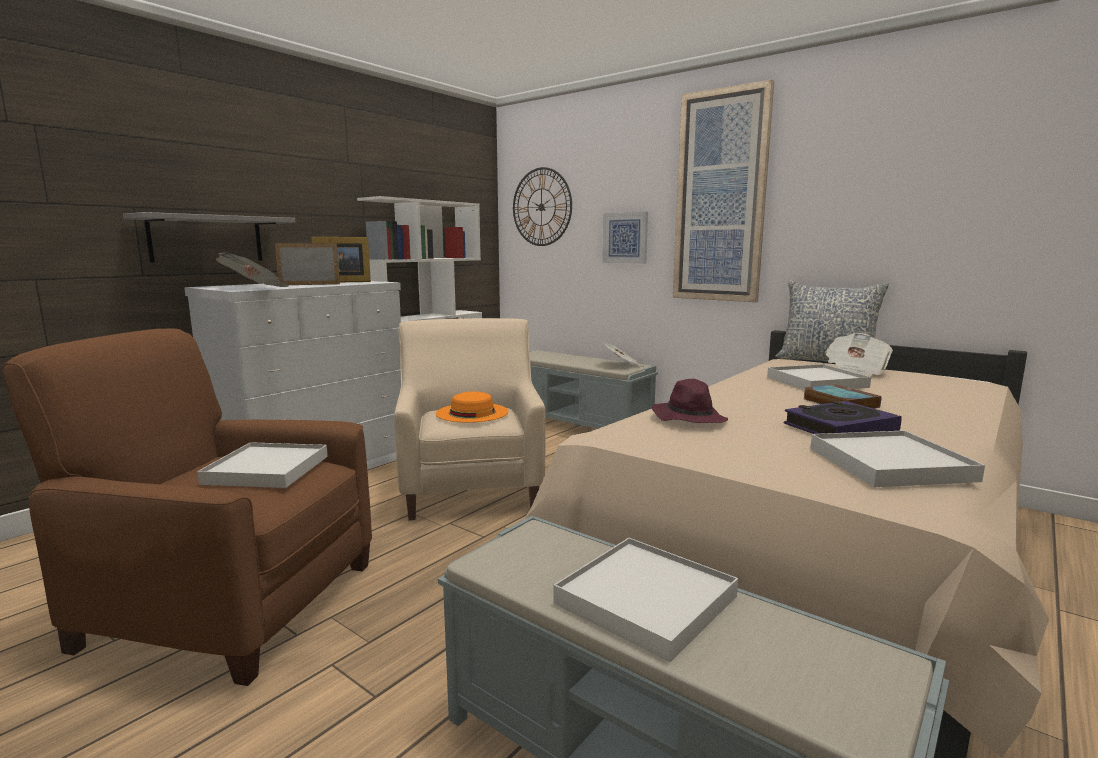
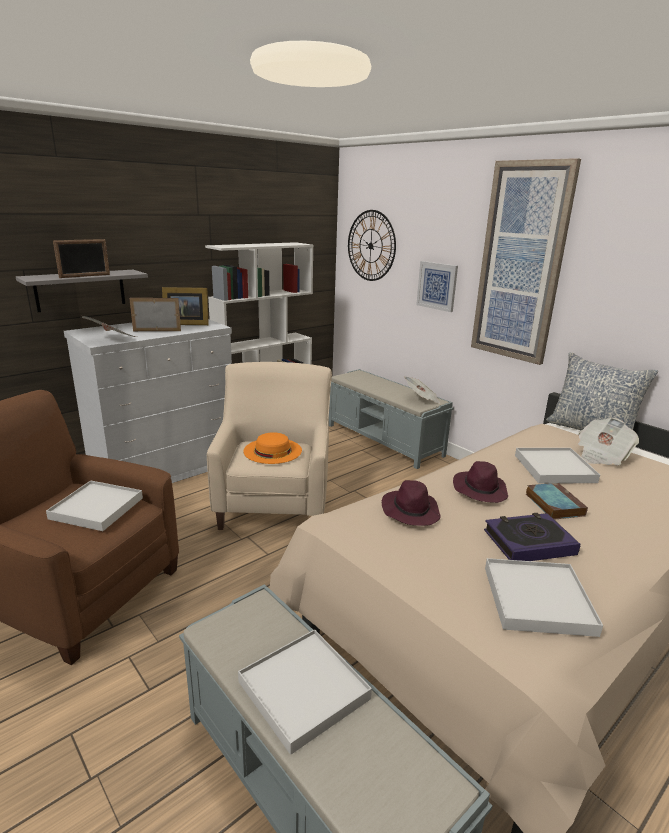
camera: 10 degrees right, 10 degrees up
none -> picture frame [53,239,110,278]
none -> purple hat [453,461,508,503]

